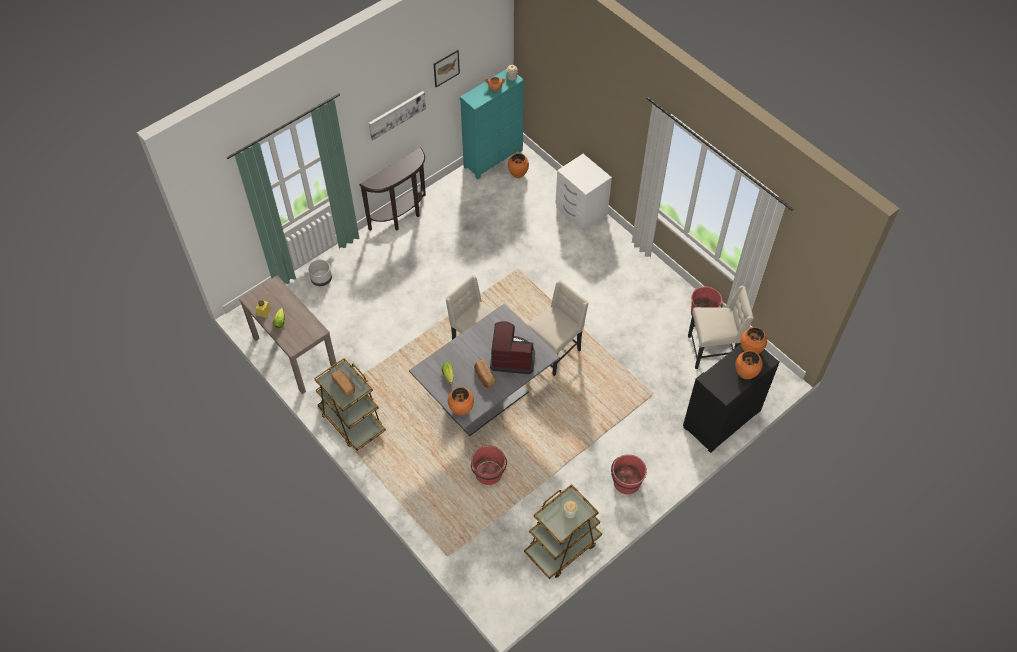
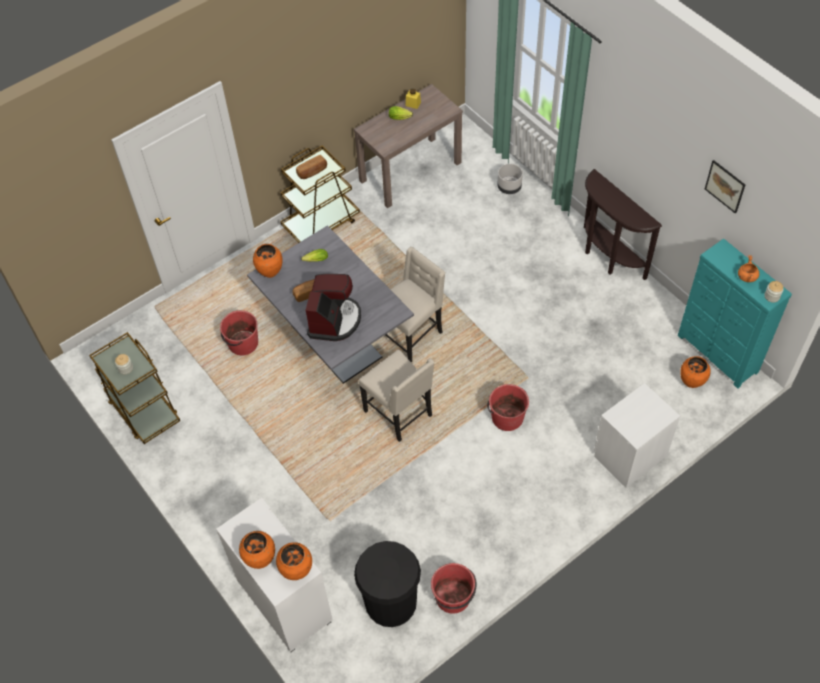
camera: 95 degrees right, 0 degrees up
picture [369,91,426,140] -> none
red bucket [611,454,647,494] -> red bucket moved to [487,384,529,431]
black cabinet [683,344,780,453] -> white cabinet [216,498,333,652]
beige chair [688,286,754,369] -> black trash can [354,541,421,627]

